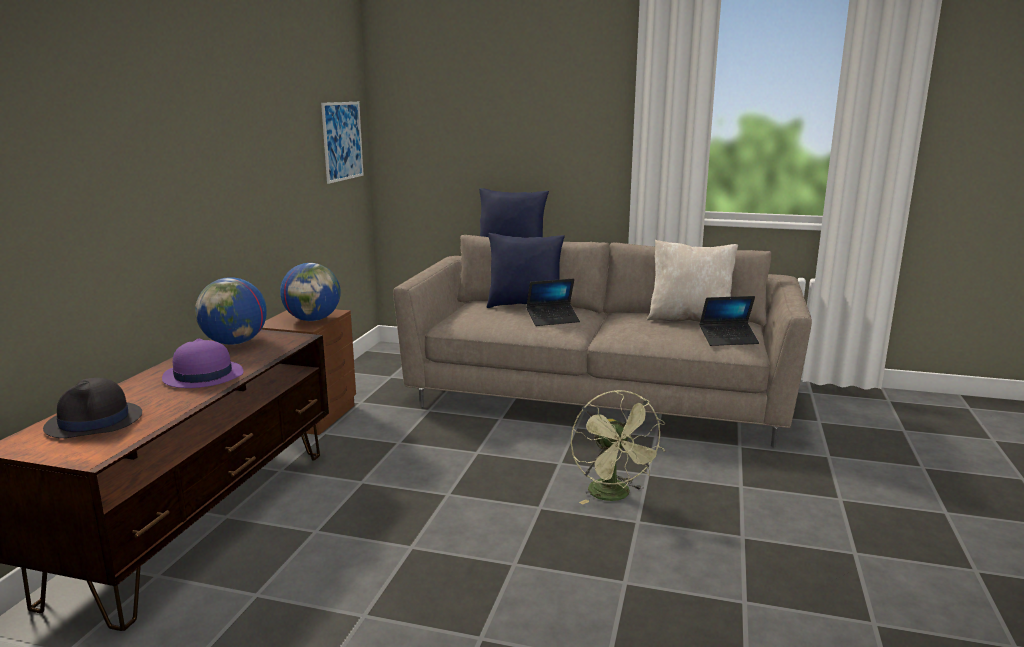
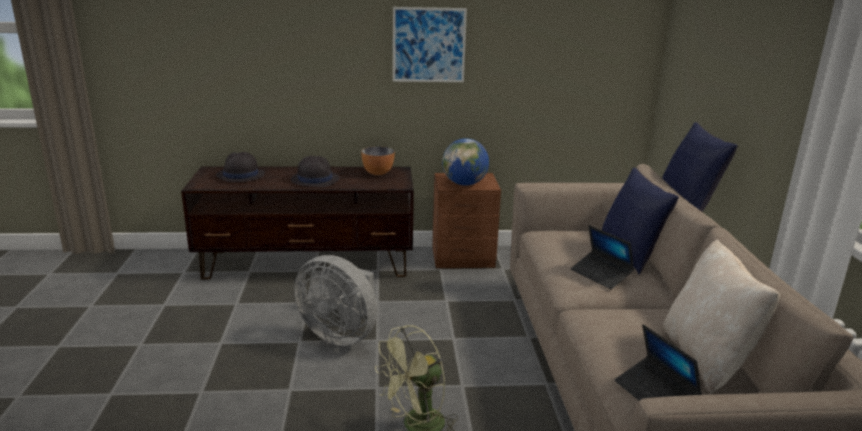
camera: 70 degrees right, 5 degrees up
purple hat [162,339,243,388] -> black hat [291,156,340,187]
globe [195,277,267,345] -> bowl [361,146,395,175]
picture [321,102,364,184] -> picture moved to [393,7,467,82]
none -> grey fan [294,255,377,346]

